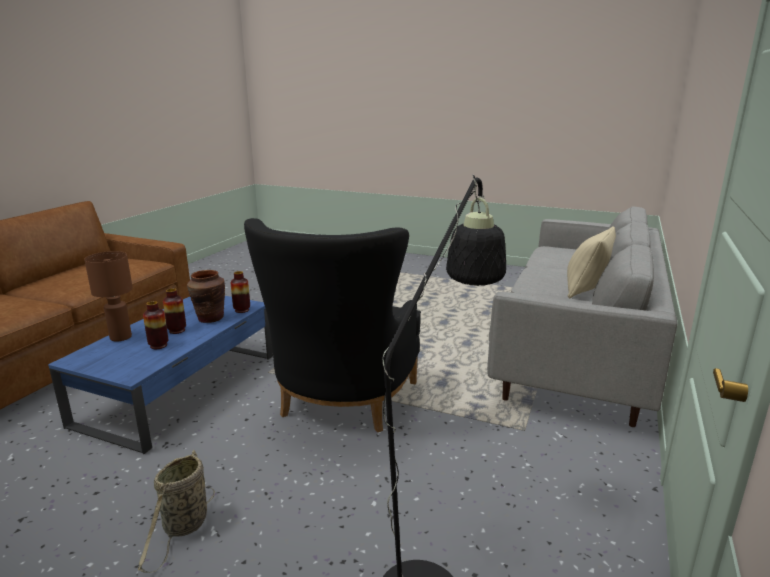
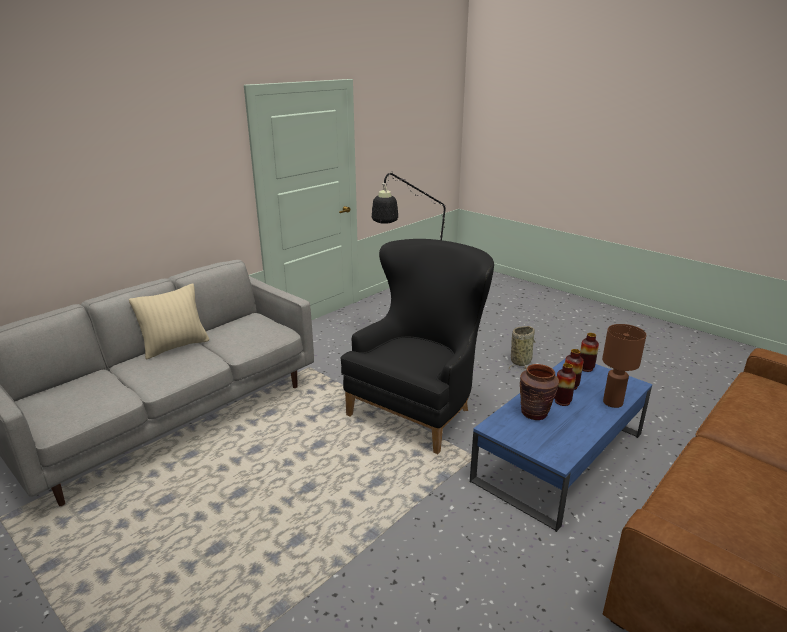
camera: 160 degrees left, 5 degrees up
vase [231,271,250,313] -> vase moved to [580,333,599,372]

